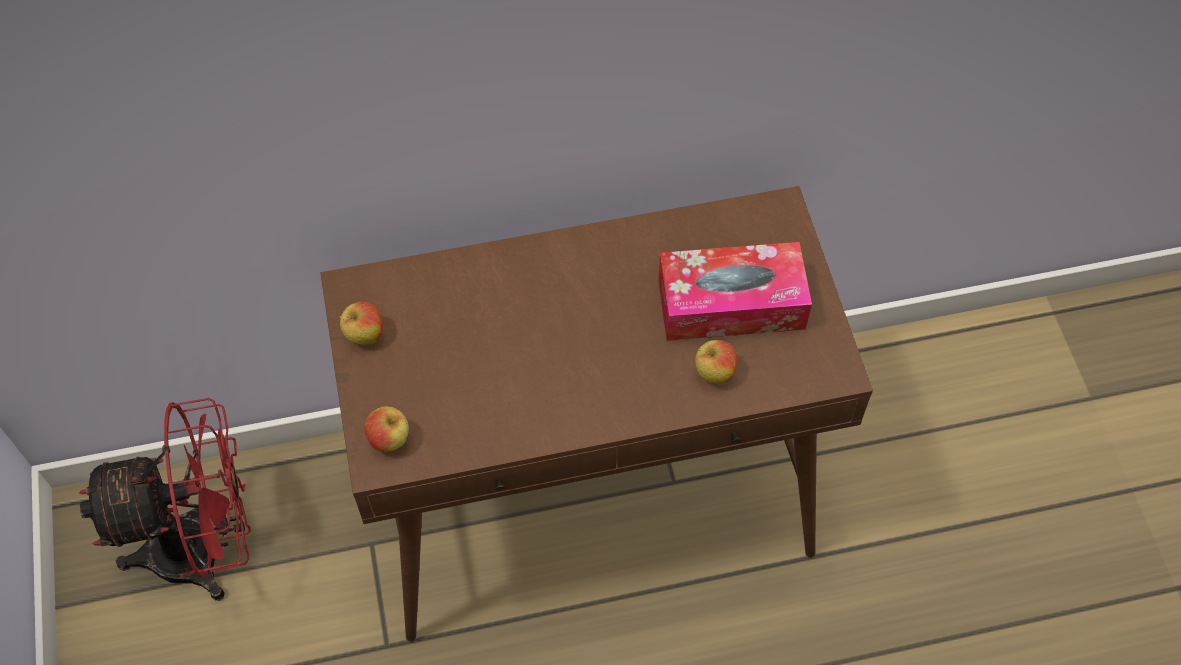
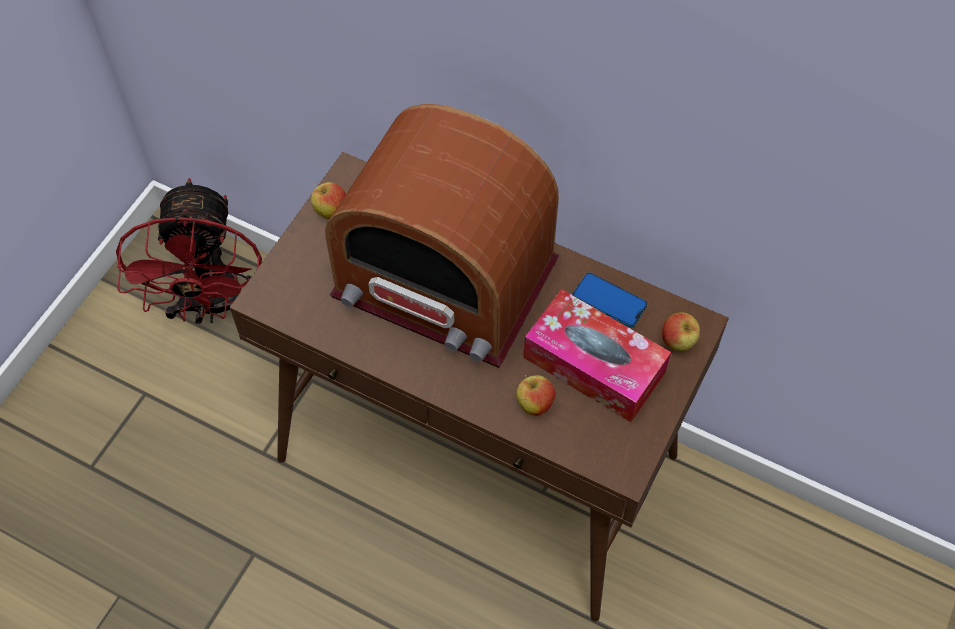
camera: 40 degrees right, 0 degrees up
red fan [79,398,251,601] -> red fan turned 60 degrees clockwise [116,178,262,324]
apple [365,406,409,452] -> apple moved to [662,313,700,351]
none -> radio [325,104,560,368]
none -> phone [572,273,647,328]

